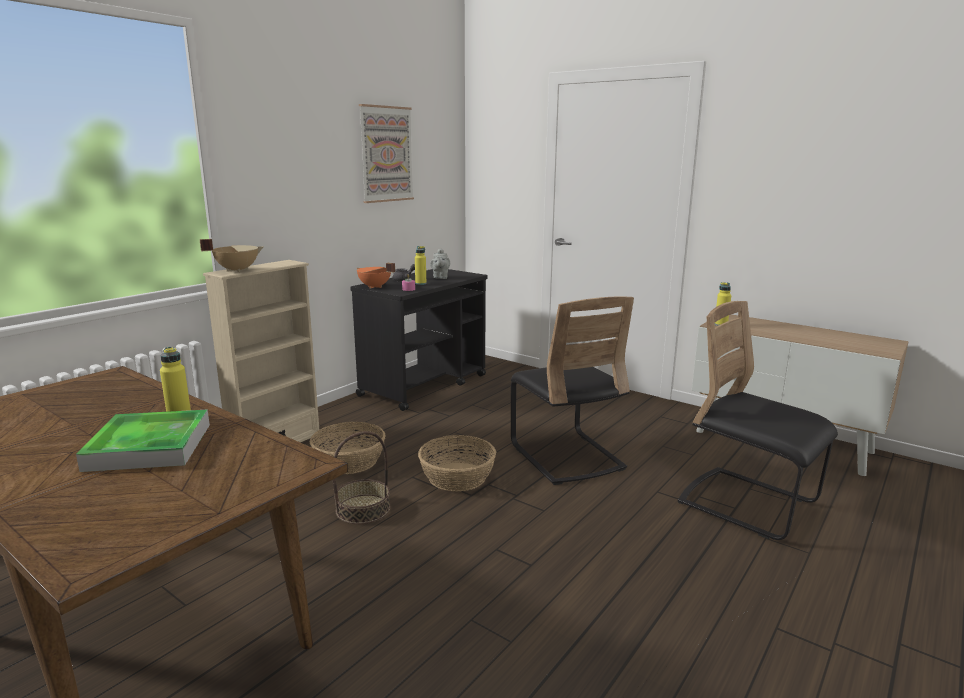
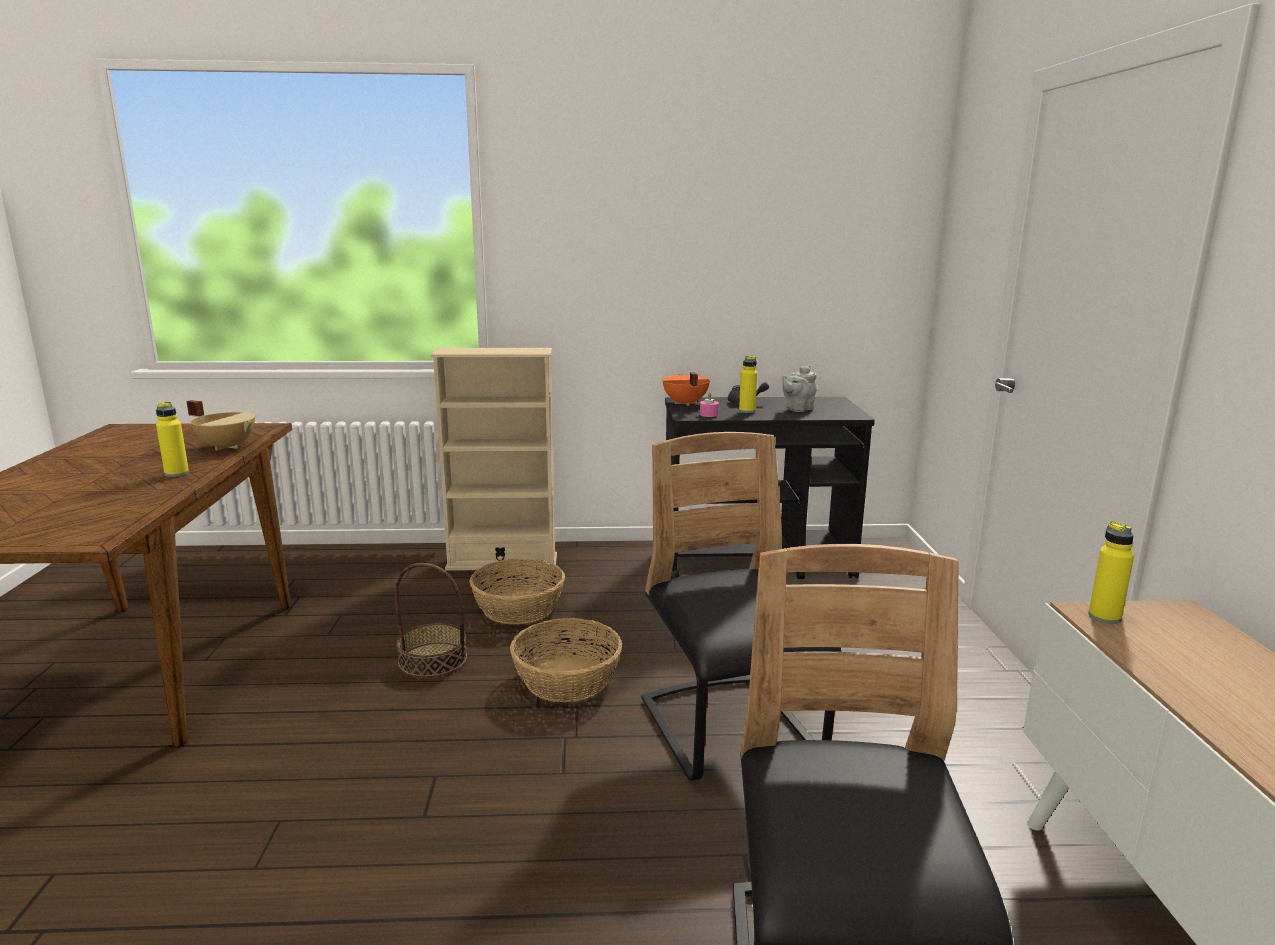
camera: 50 degrees right, 0 degrees up
tray [76,409,210,472] -> none
beige cooking pot [199,239,263,272] -> beige cooking pot moved to [187,400,255,451]
picture [359,104,414,203] -> none
black chair [511,296,634,485] -> black chair turned 135 degrees clockwise [641,432,842,781]

